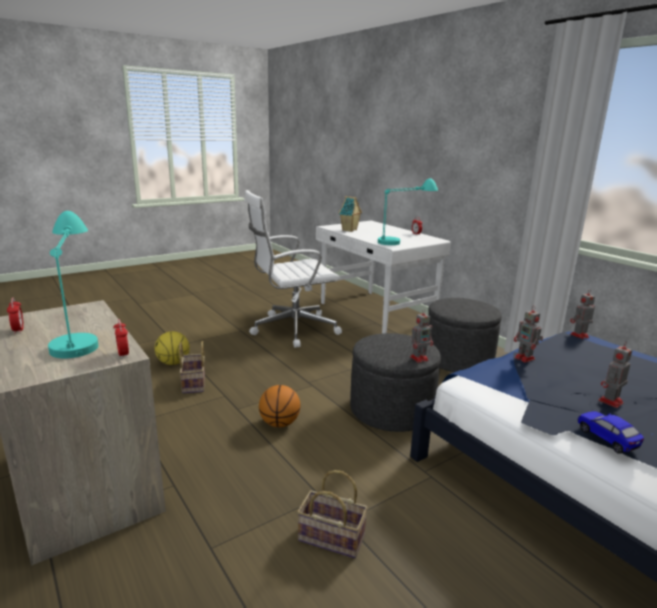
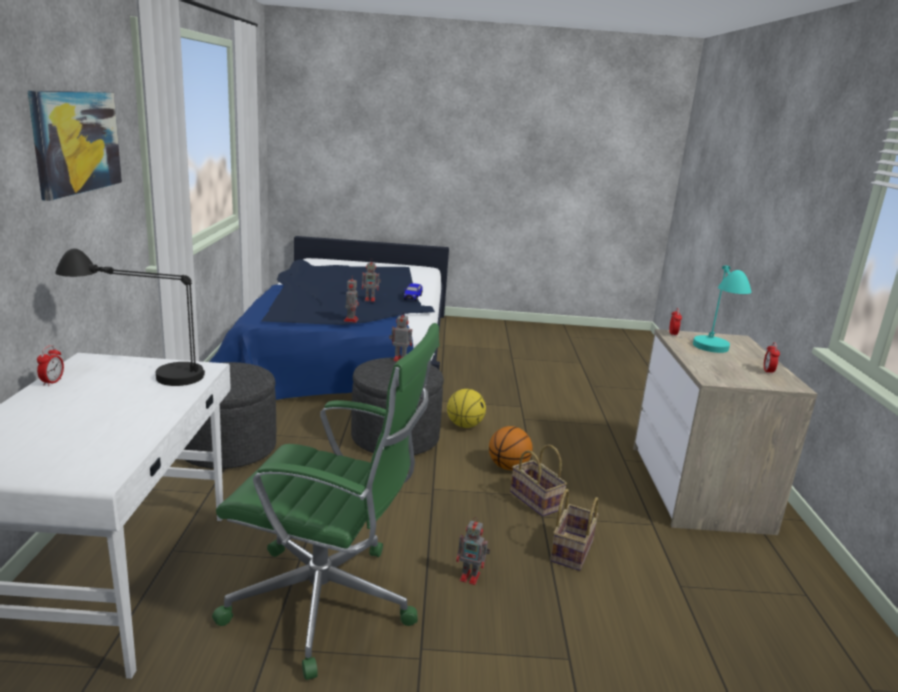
camera: 145 degrees left, 0 degrees up
basketball [155,331,190,365] -> basketball moved to [447,389,486,428]
white office chair [245,190,342,348] -> green office chair [212,323,439,680]
basket [297,470,368,558] -> basket moved to [510,444,567,517]
toy house [339,196,362,232] -> none
turquoise table lamp [378,178,438,245] -> black table lamp [55,249,205,386]
toy robot [570,289,595,339] -> toy robot moved to [456,517,490,585]
none -> picture [28,91,122,201]

